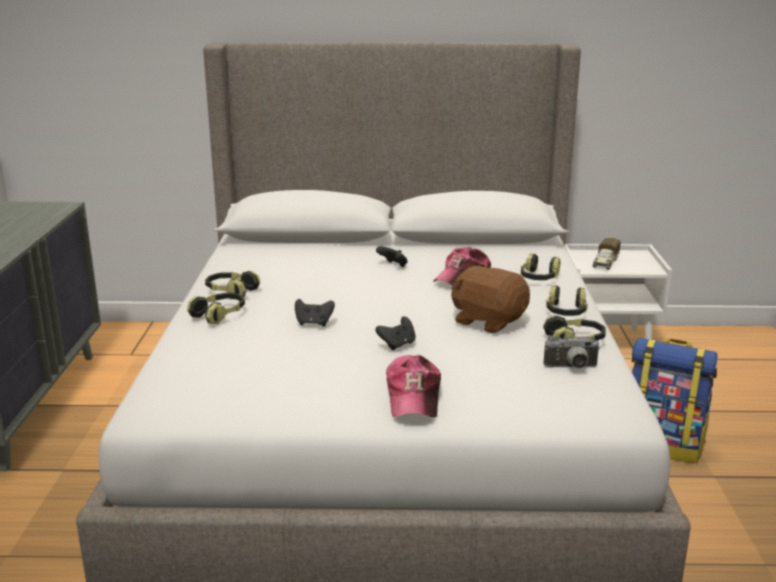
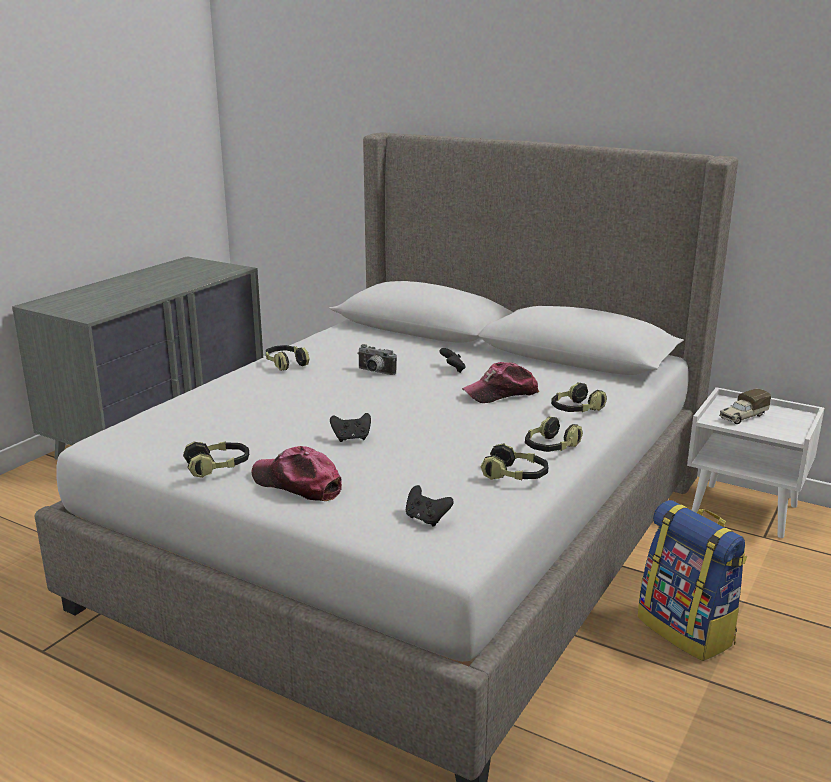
camera: 30 degrees right, 0 degrees up
headphones [187,293,245,324] -> headphones moved to [183,441,249,478]
black game controller [295,299,335,327] -> black game controller moved to [406,485,454,526]
cap [386,355,441,418] -> cap turned 90 degrees clockwise [251,446,342,501]
brown plush toy [451,264,530,333] -> none
camera [544,335,599,369] -> camera moved to [357,344,397,375]

